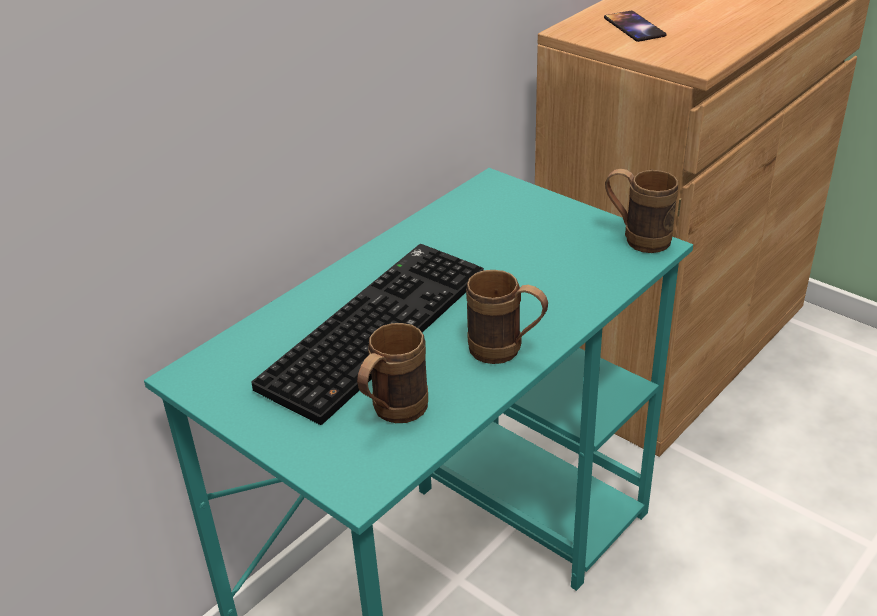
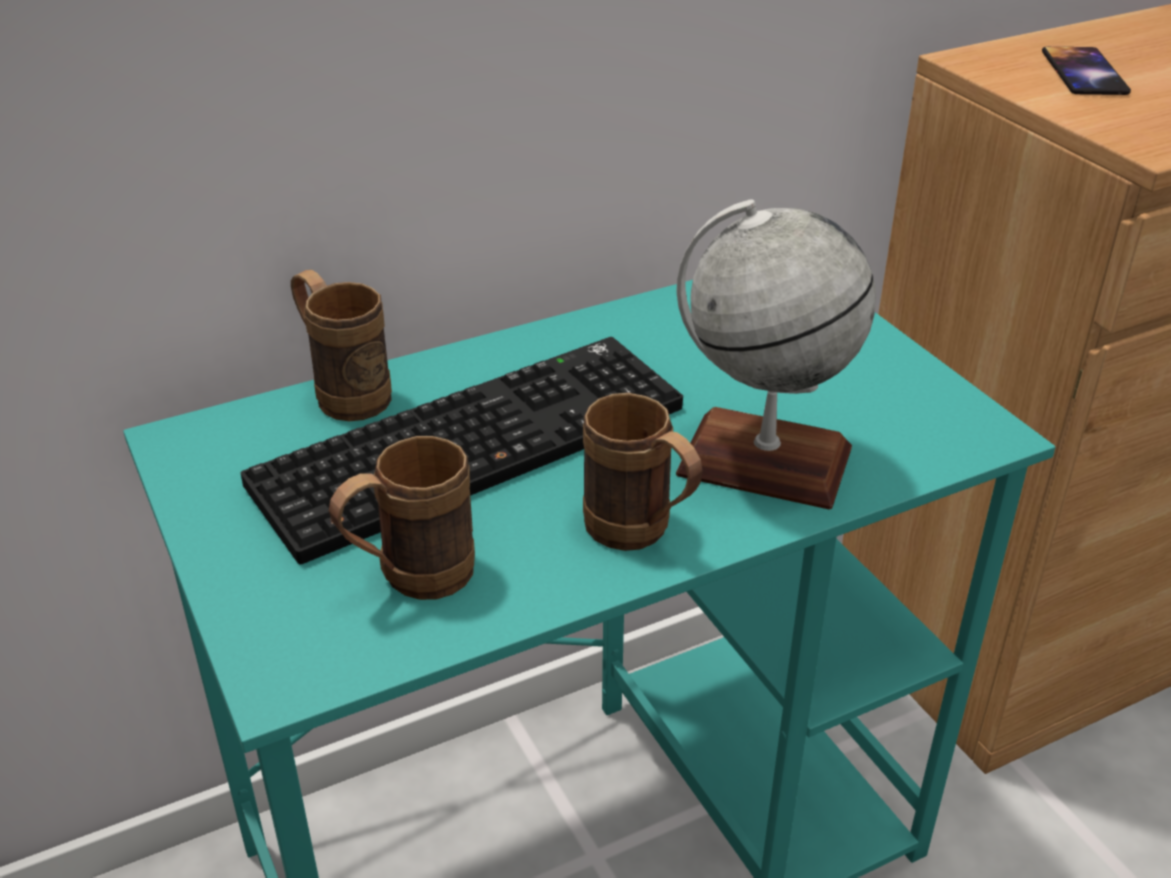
camera: 20 degrees right, 0 degrees up
brown mug [605,169,678,253] -> brown mug moved to [291,270,392,421]
none -> globe [676,199,876,510]

